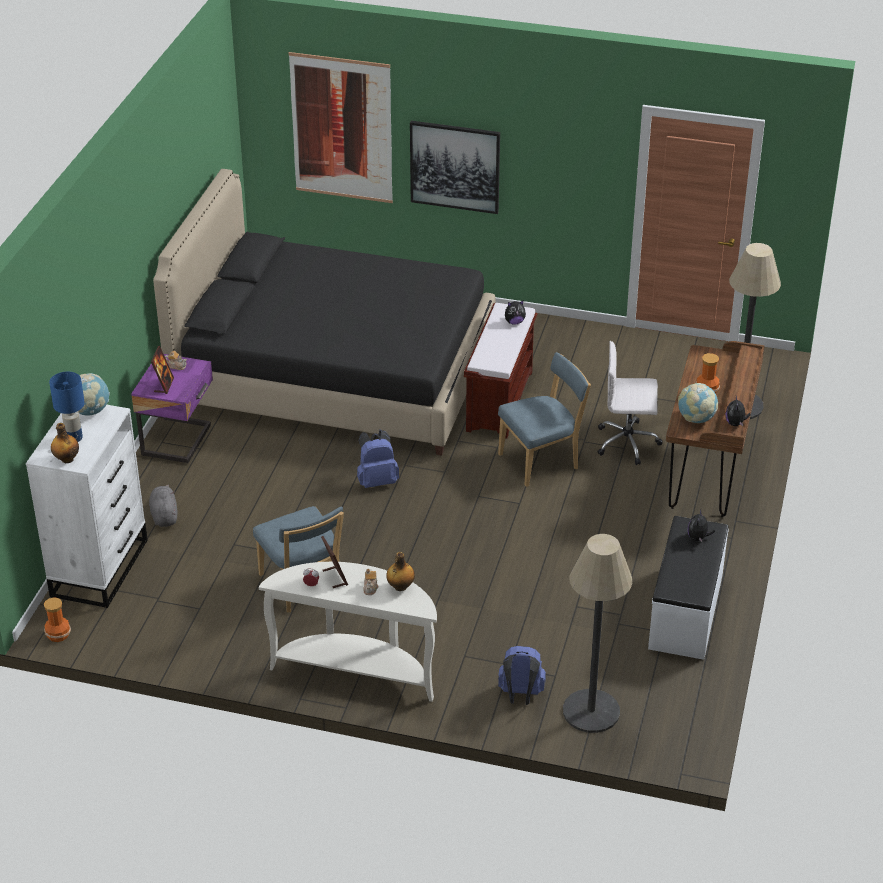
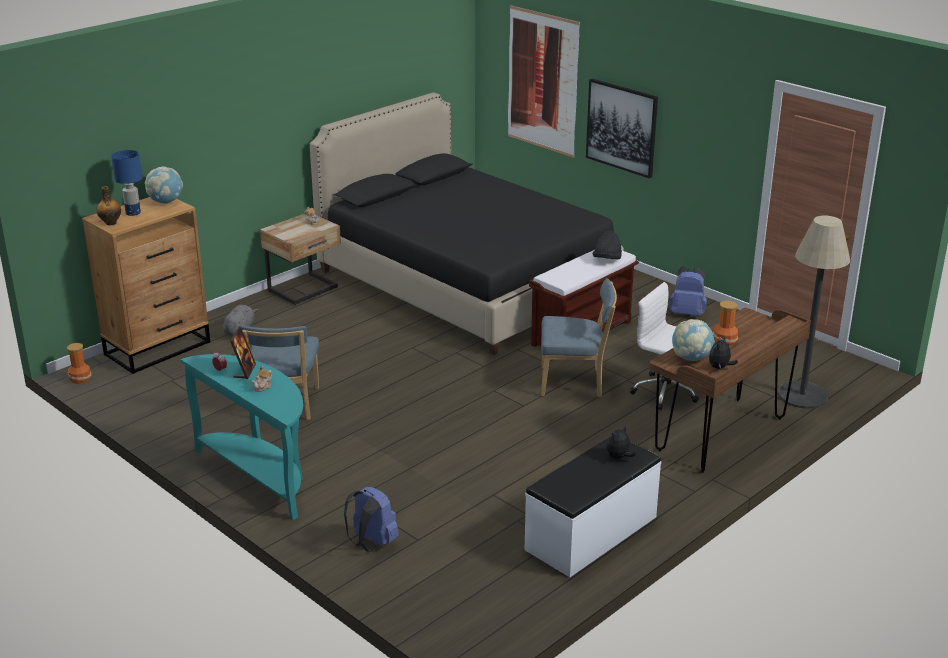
camera: 30 degrees right, 10 degrees down
white dresser [26,405,148,608] -> brown dresser [82,197,210,374]
purple nightstand [131,354,213,464] -> beige nightstand [260,214,341,305]
picture frame [151,346,174,394] -> none
white console table [259,562,437,702] -> turquoise console table [181,354,303,520]
blue backpack [357,430,399,488] -> blue backpack moved to [669,266,707,316]
bottle [386,552,415,591] -> none
plush toy [505,300,526,325] -> black hat [593,230,622,259]
floor lamp [563,534,632,733] -> none

